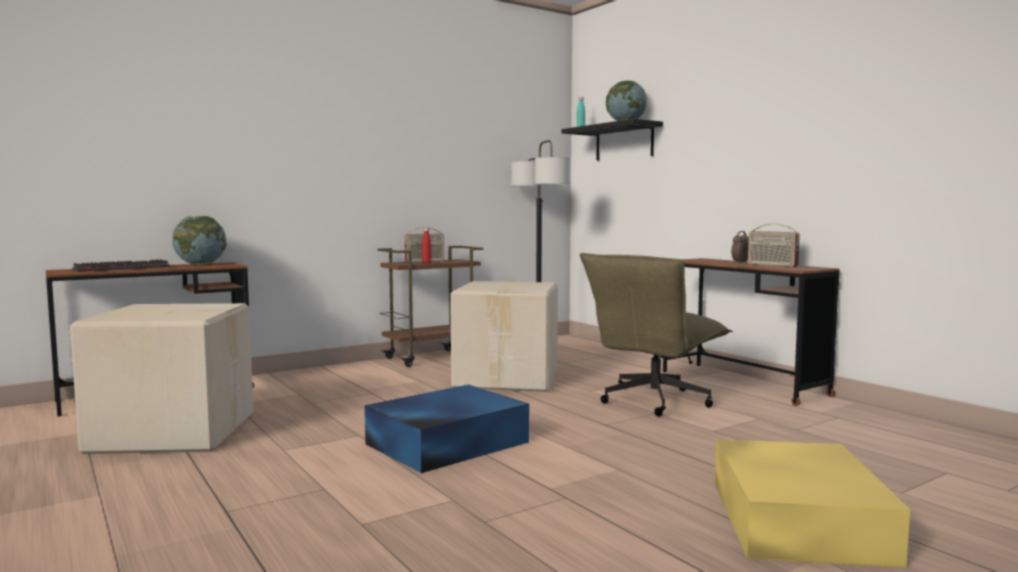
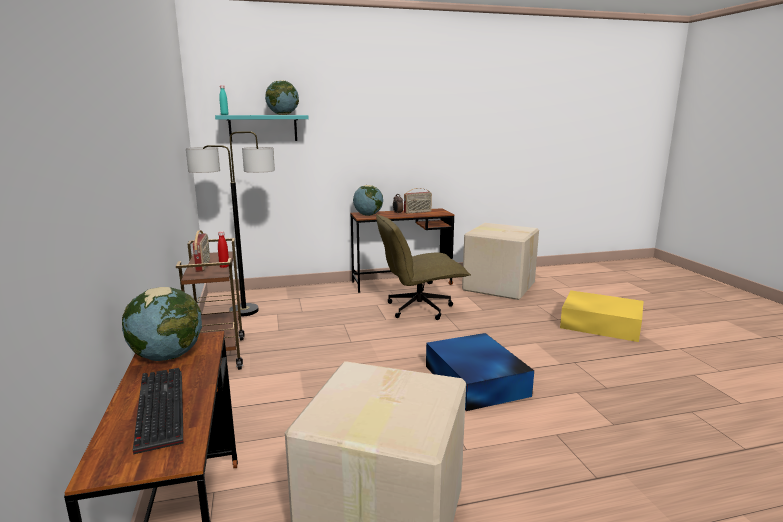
camera: 70 degrees left, 10 degrees up
cardboard box [450,281,558,392] -> cardboard box moved to [462,223,539,300]
black shelf [562,119,663,161] -> turquoise shelf [215,115,308,141]
beige office chair [580,253,733,417] -> beige office chair turned 105 degrees clockwise [376,214,471,320]
none -> globe [353,185,383,216]

